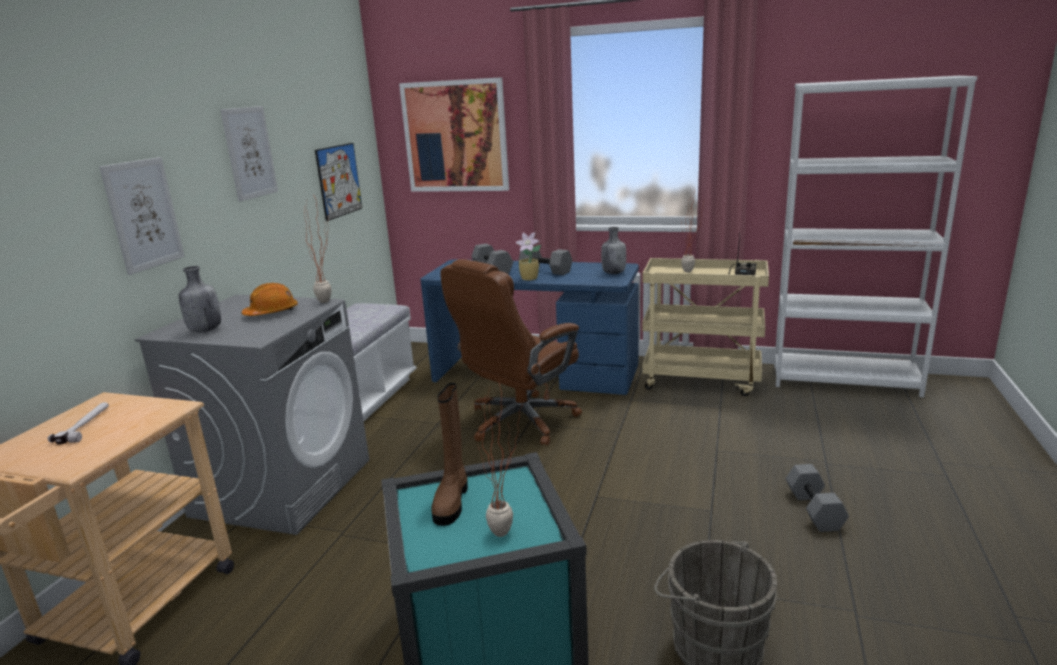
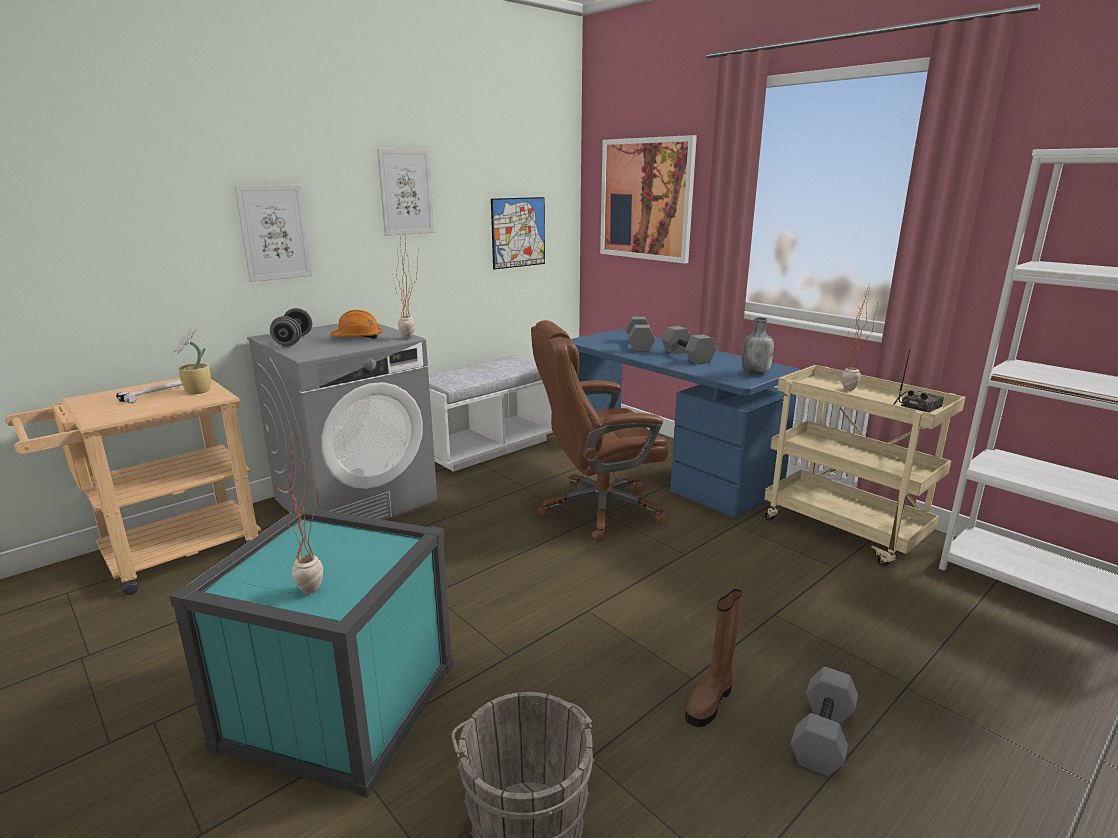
camera: 30 degrees right, 0 degrees up
grey bottle [179,266,221,332] -> grey dumbbell [270,308,312,346]
brown boot [431,383,468,526] -> brown boot moved to [685,589,742,727]
potted plant [515,232,541,281] -> potted plant moved to [173,327,211,394]

